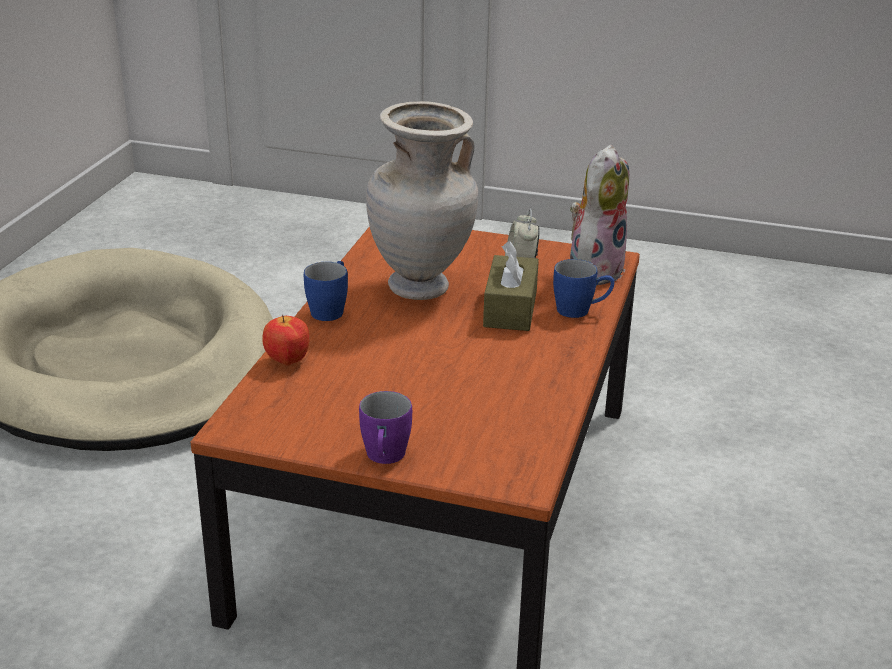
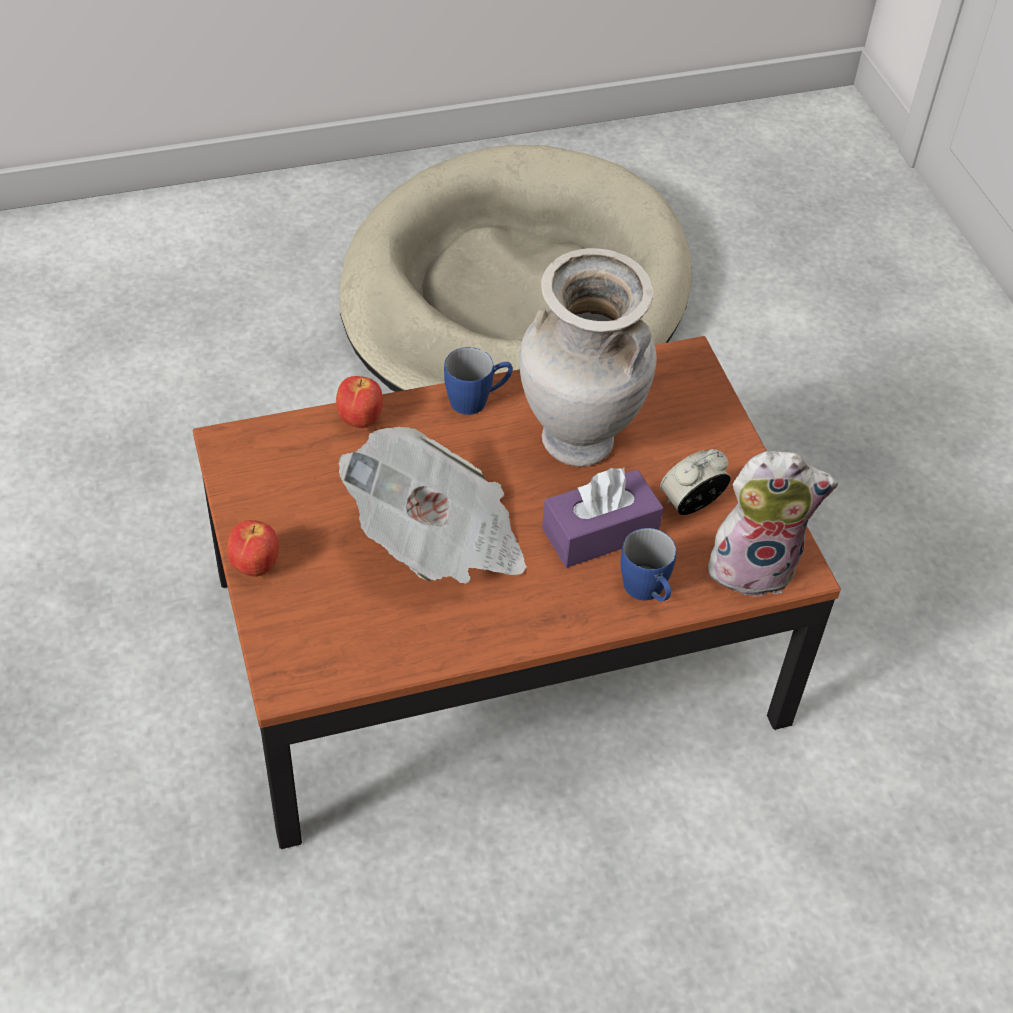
camera: 55 degrees right, 20 degrees up
purple mug [359,391,412,464] -> apple [227,520,279,577]
brown tissue box [483,241,539,331] -> purple tissue box [542,467,663,568]
none -> newspaper [339,427,527,584]

